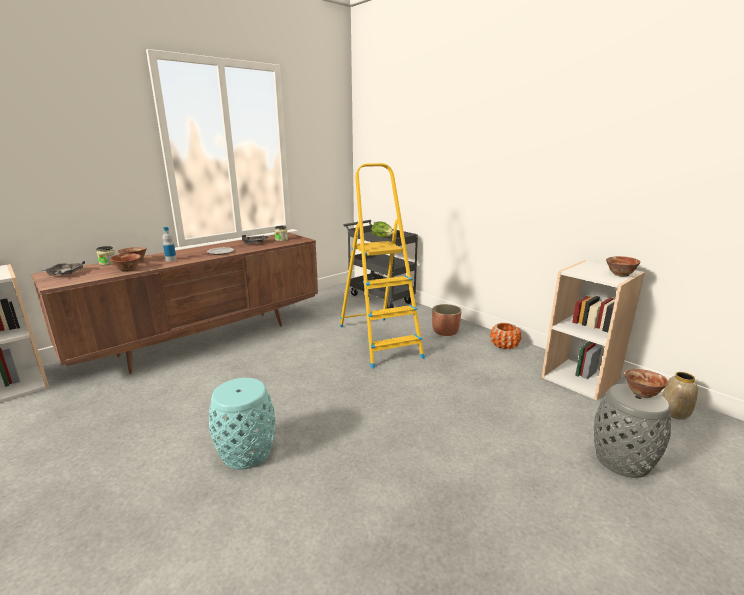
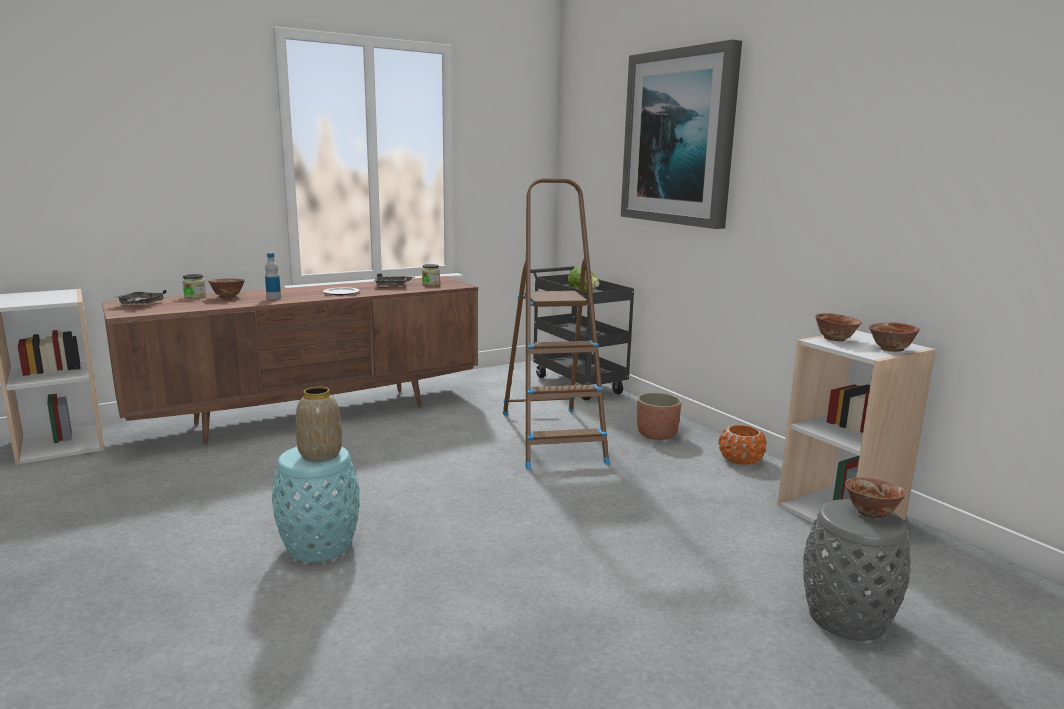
camera: 10 degrees right, 5 degrees down
bowl [110,253,141,272] -> bowl moved to [815,313,862,341]
yellow step ladder [340,163,425,368] -> brown step ladder [503,178,609,470]
vase [662,372,698,420] -> vase moved to [296,387,342,462]
none -> picture [621,39,742,229]

